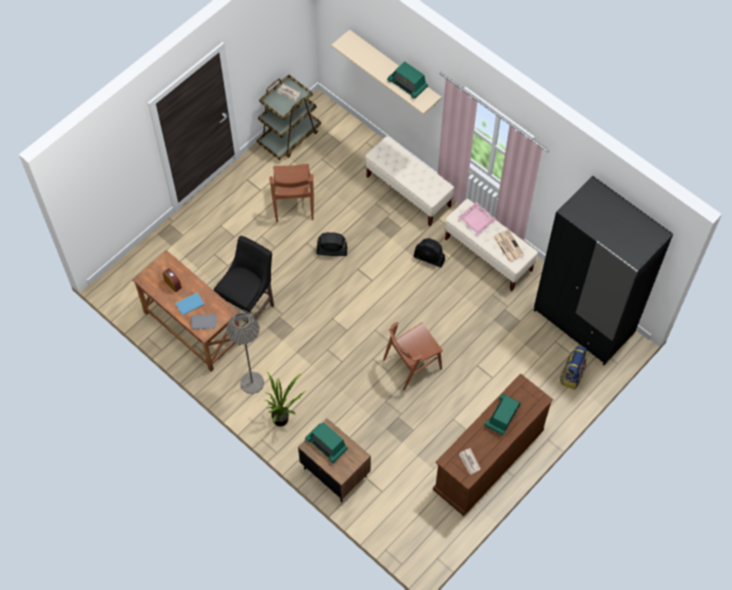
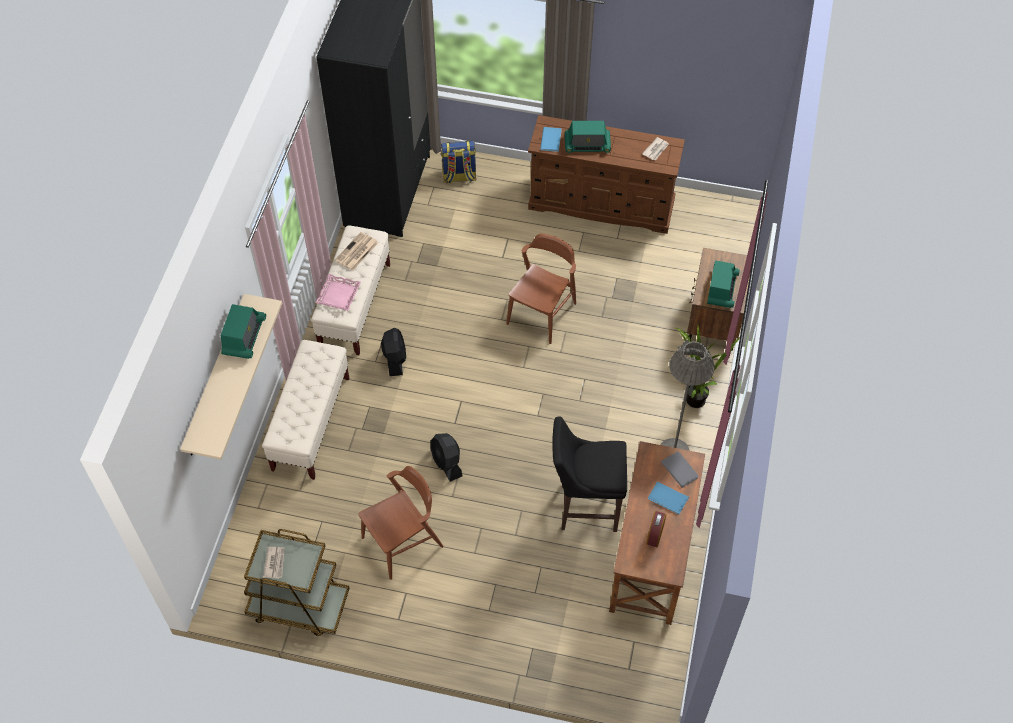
camera: 120 degrees left, 5 degrees down
brown chair [383,322,443,390] -> brown chair turned 90 degrees counterclockwise [506,233,576,344]
none -> blue book [540,127,562,152]

